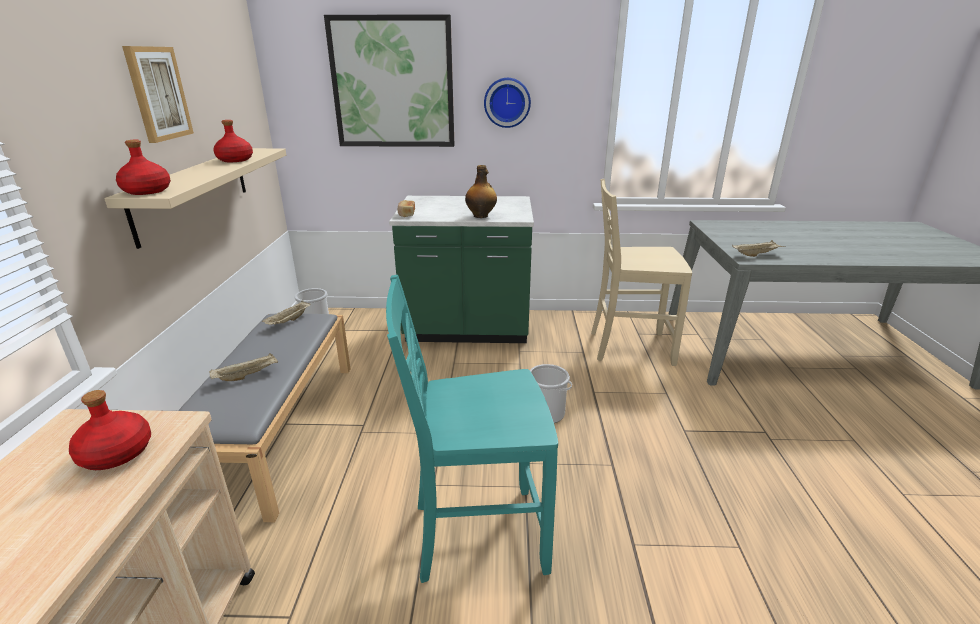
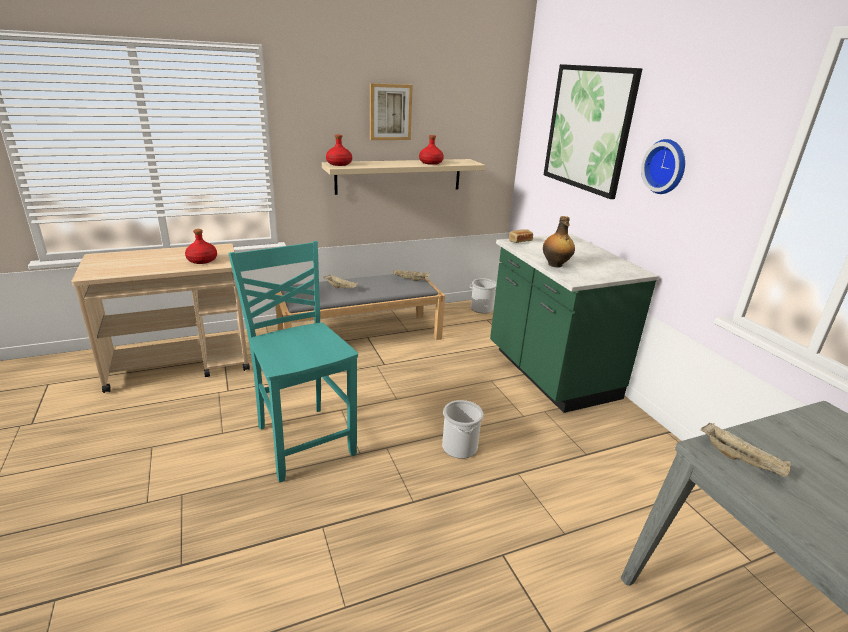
camera: 65 degrees right, 0 degrees up
beige chair [591,179,692,366] -> none

